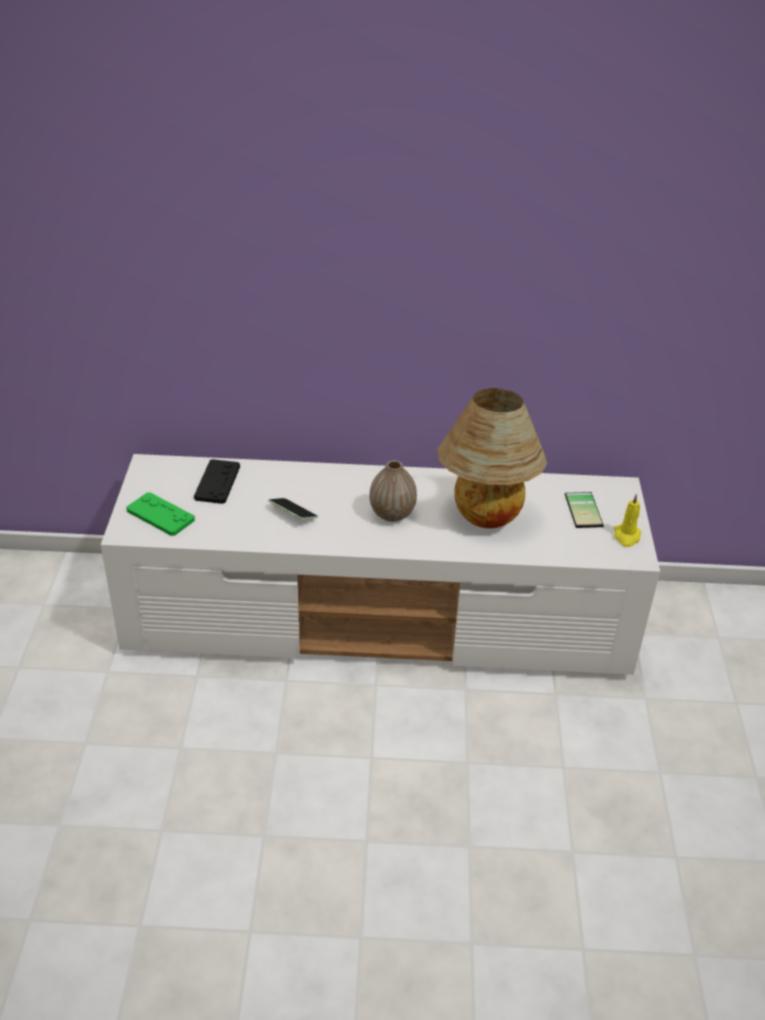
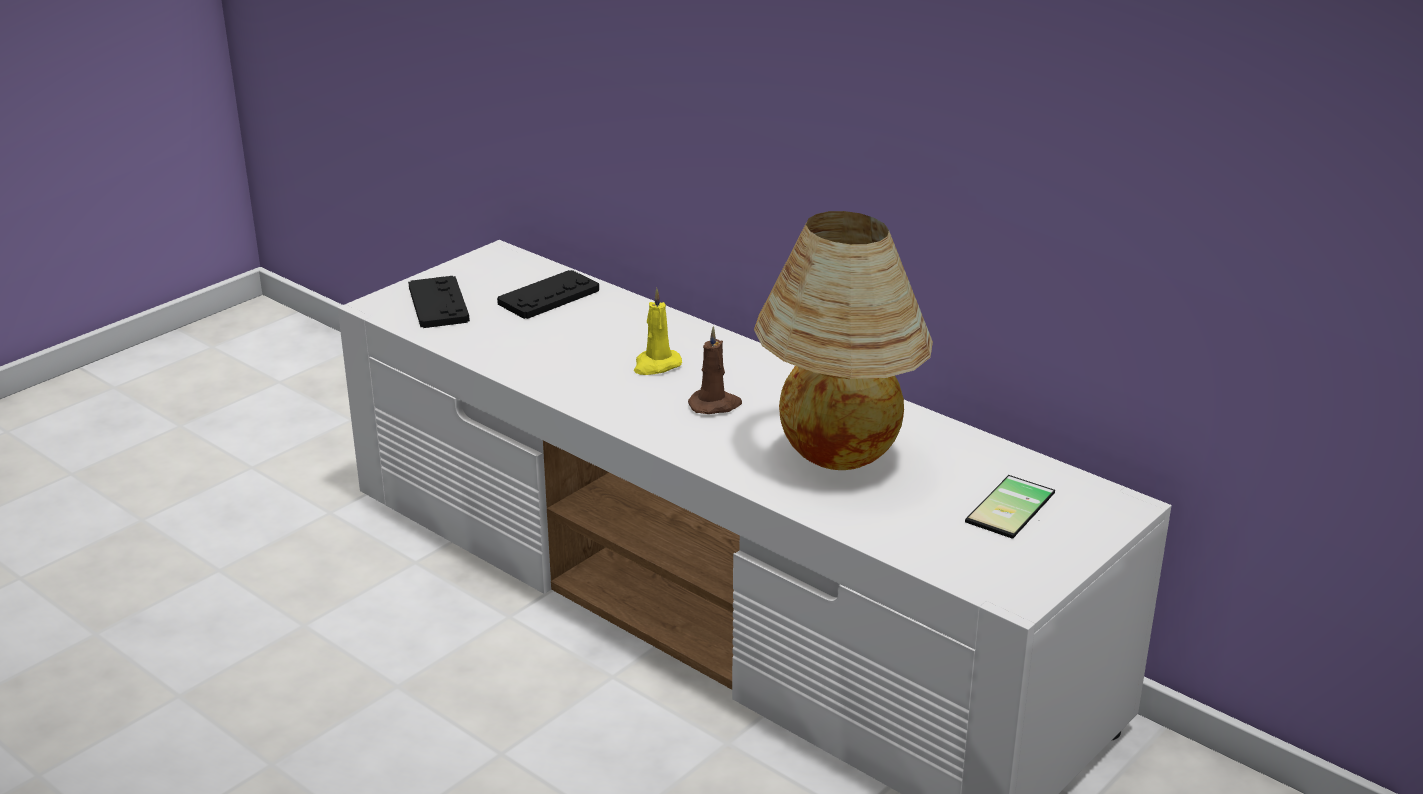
camera: 40 degrees right, 10 degrees down
green game controller [126,492,195,536] -> black game controller [408,276,470,328]
phone [268,498,318,519] -> none
vase [369,460,417,522] -> brown candle [688,326,742,414]
yellow candle [614,494,641,547] -> yellow candle moved to [634,288,682,375]

